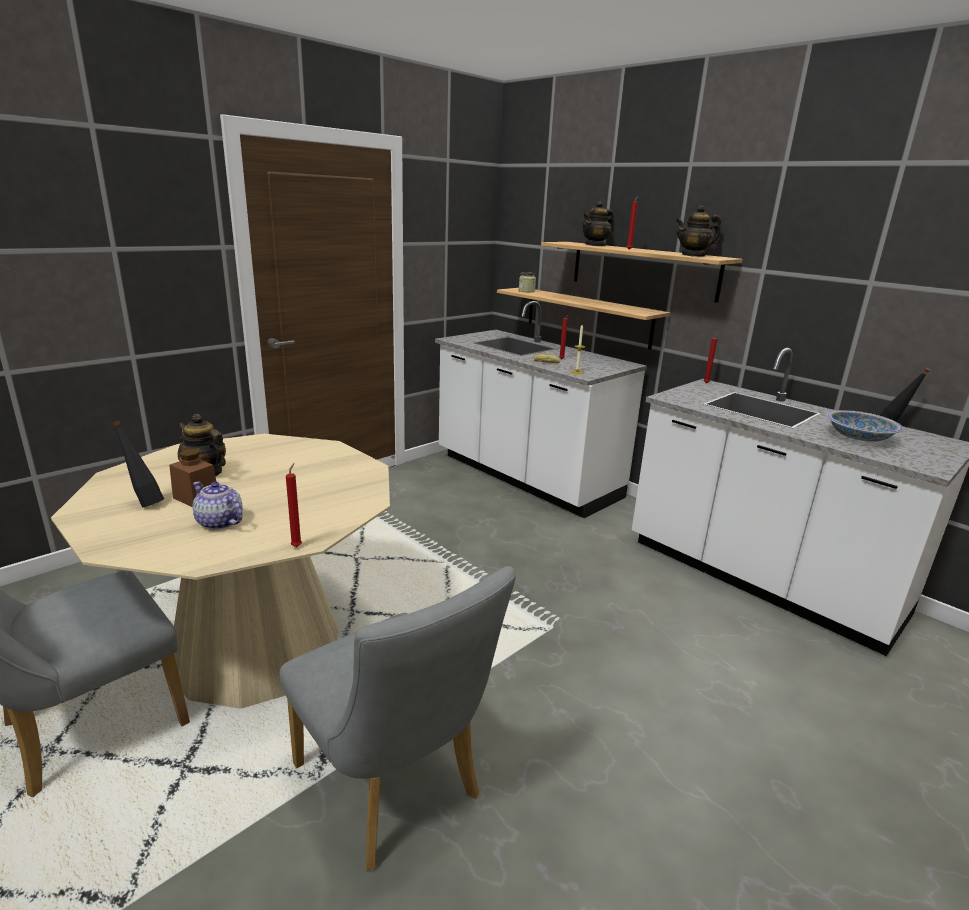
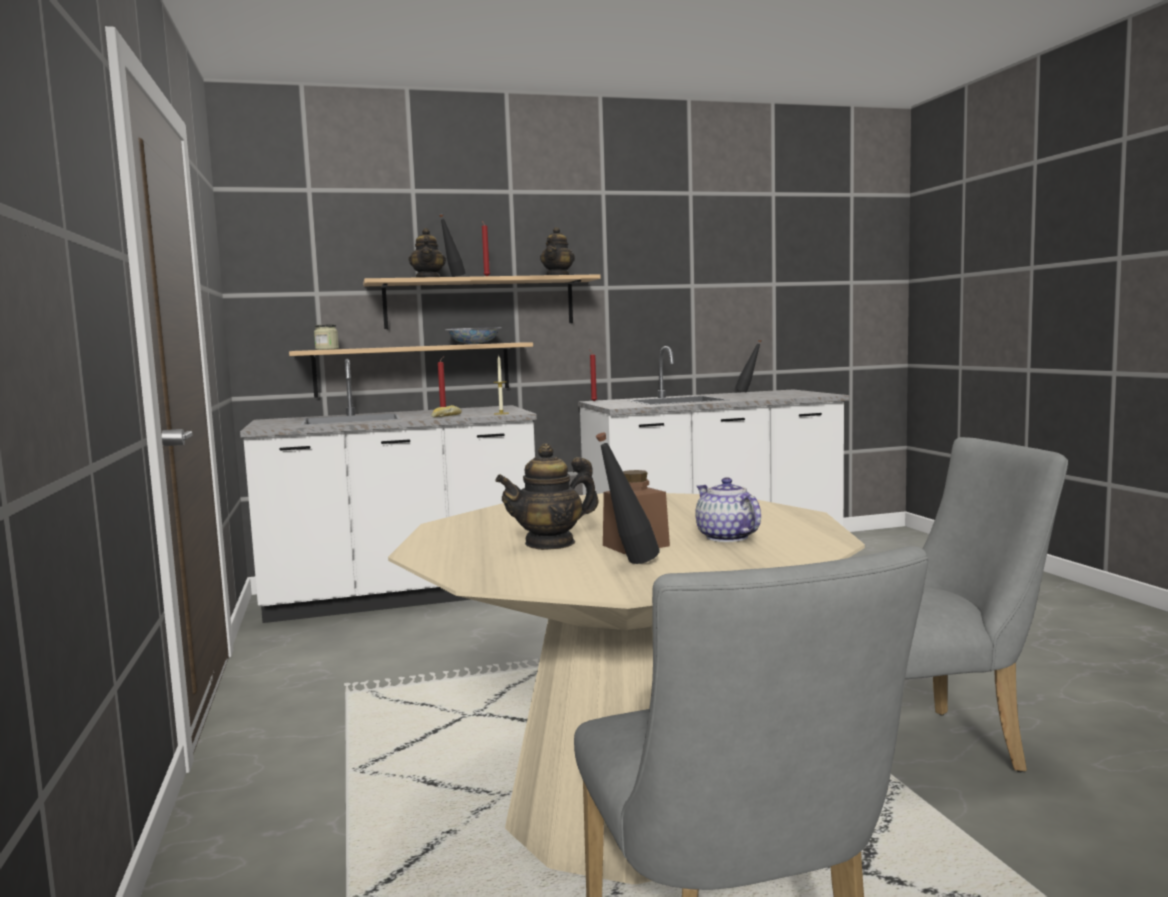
camera: 60 degrees left, 15 degrees down
teapot [193,482,243,530] -> teapot turned 90 degrees clockwise [695,477,761,542]
red candle [286,463,302,547] -> none
bowl [827,410,903,442] -> bowl moved to [445,327,502,344]
none -> black bottle [439,214,466,277]

